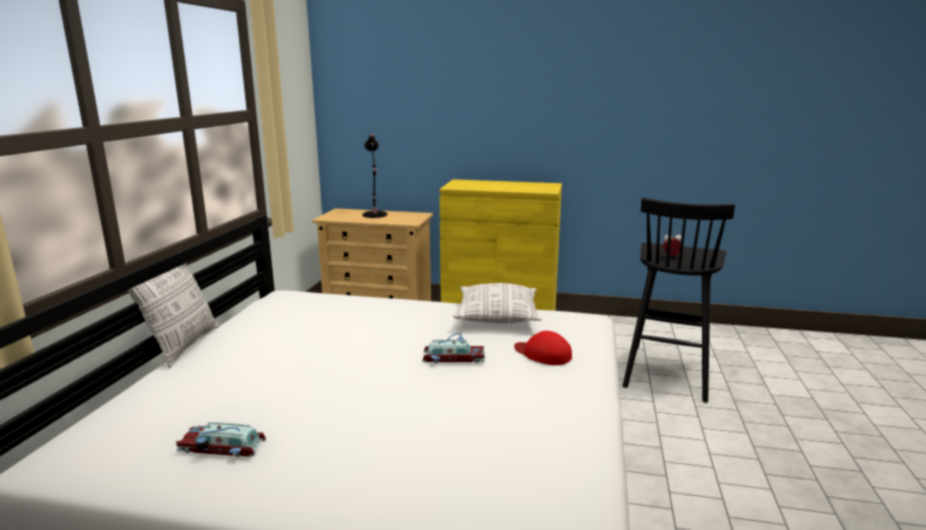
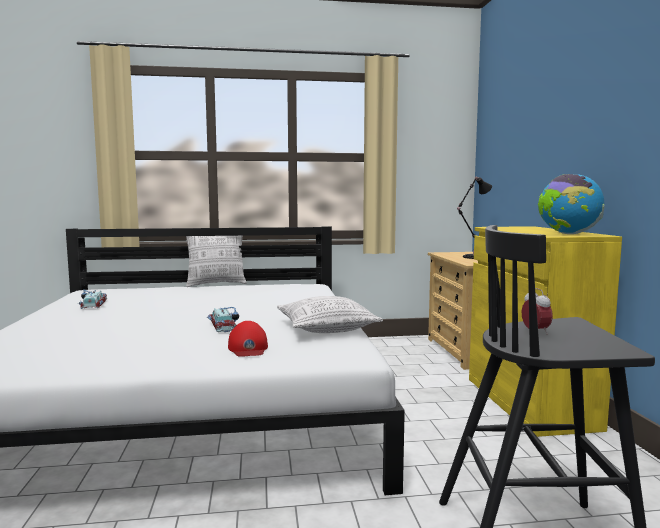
camera: 70 degrees right, 10 degrees down
red cap [514,331,572,365] -> red cap turned 150 degrees clockwise [228,321,268,357]
none -> globe [538,174,605,234]

